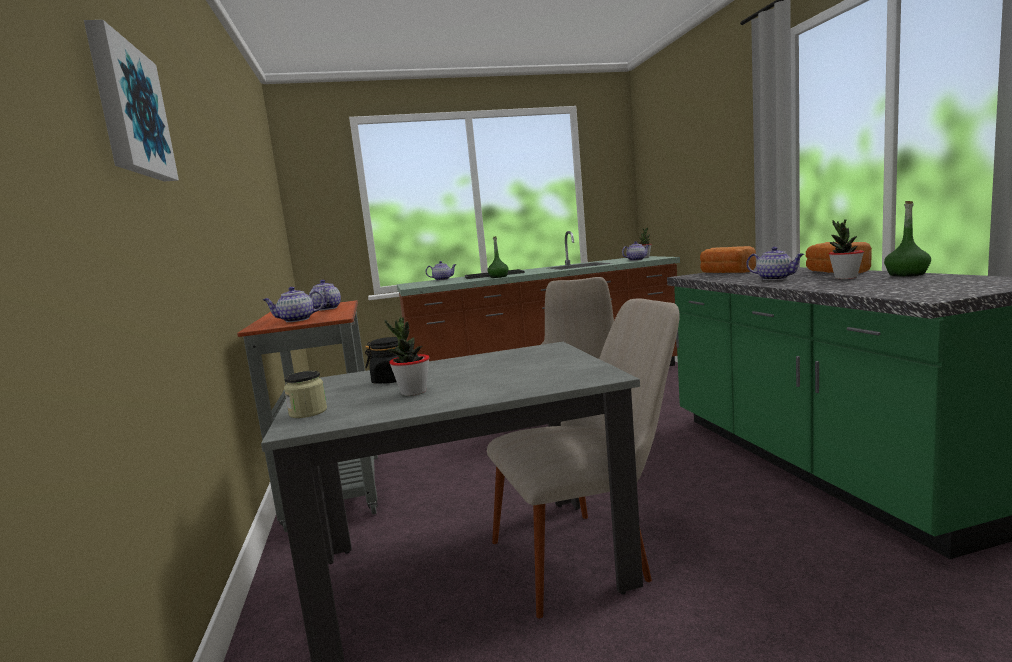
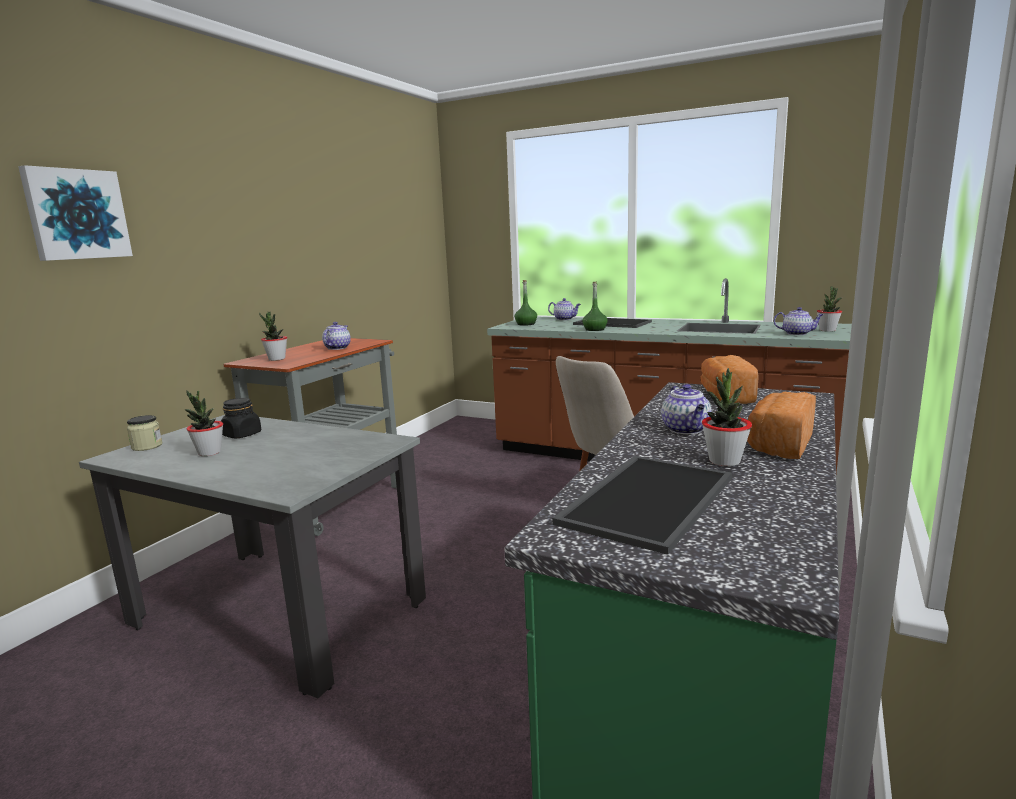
camera: 40 degrees right, 5 degrees up
teapot [263,287,324,322] -> potted plant [259,312,287,361]
beige chair [487,299,680,618] -> none
green bottle [884,201,931,276] -> green bottle moved to [514,280,537,326]
none -> tray [552,456,732,555]

